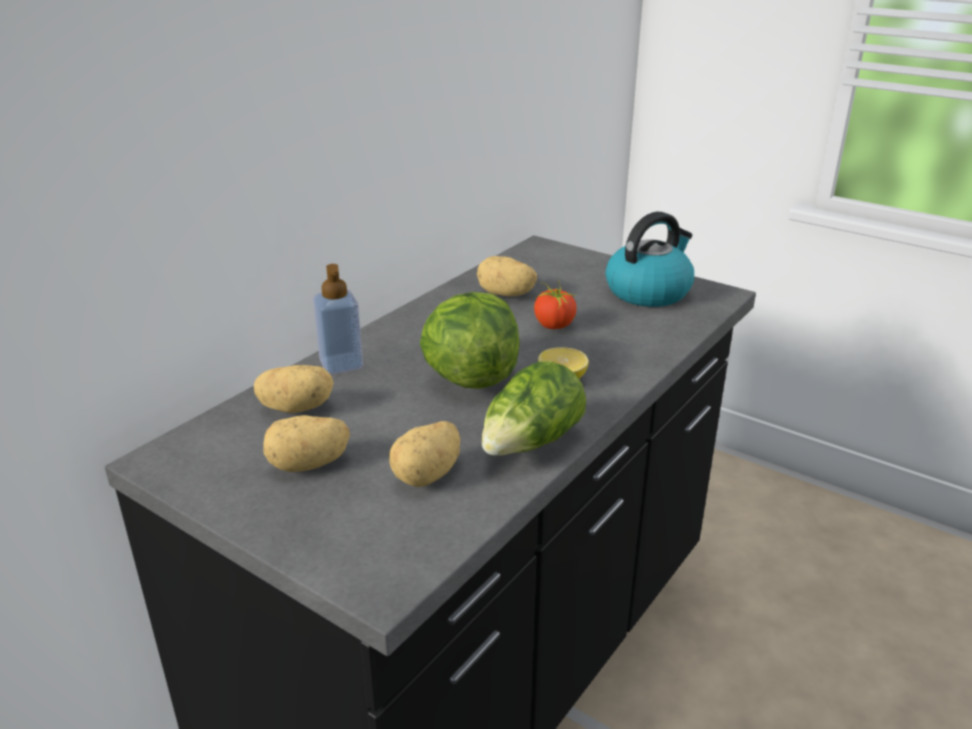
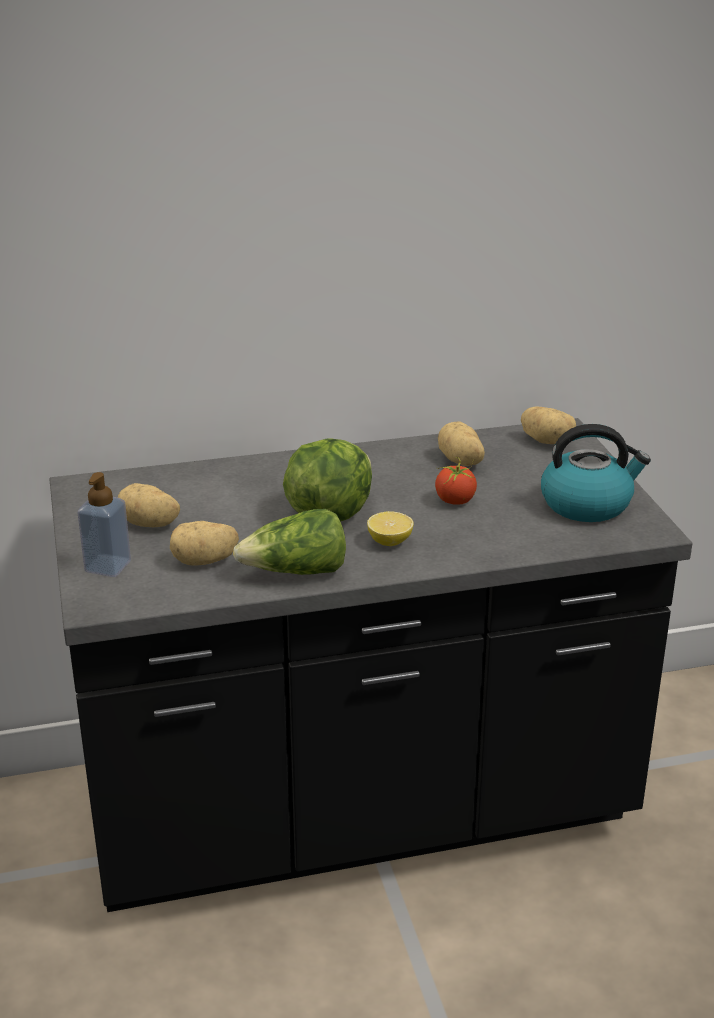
camera: 40 degrees right, 0 degrees up
potato [254,365,334,413] -> potato moved to [521,407,576,444]
soap dispenser [313,264,363,374] -> soap dispenser moved to [78,472,131,577]

